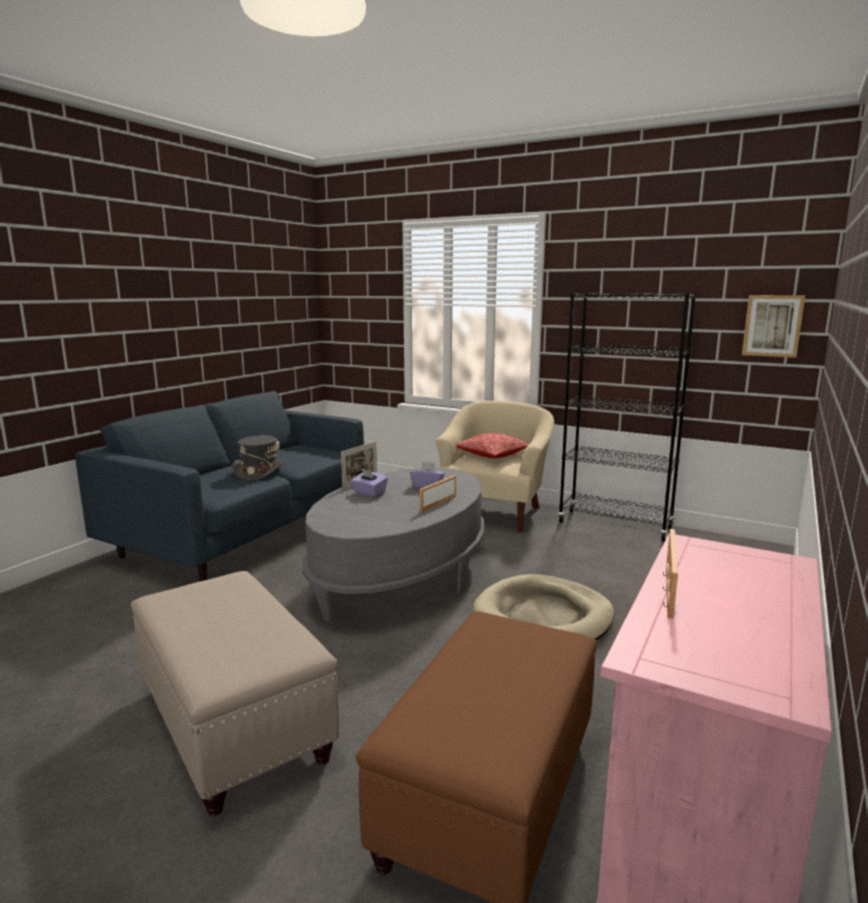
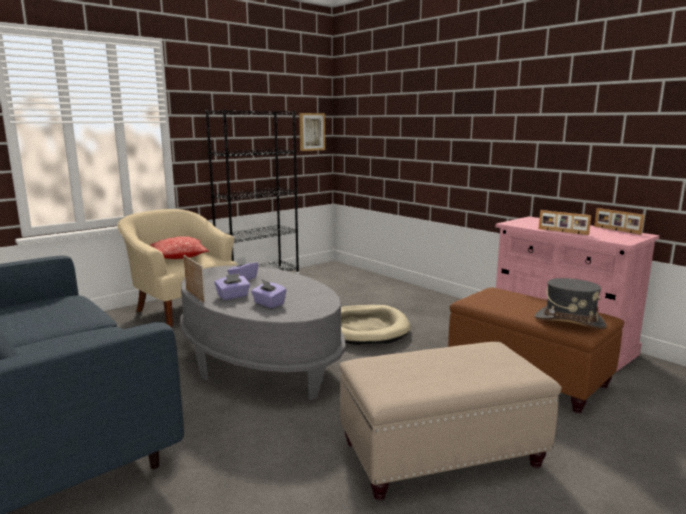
camera: 70 degrees left, 0 degrees up
grey hat [232,435,285,481] -> grey hat moved to [534,278,607,329]
picture frame [420,475,456,512] -> picture frame moved to [594,208,644,235]
none -> purple tissue box [251,279,286,308]

